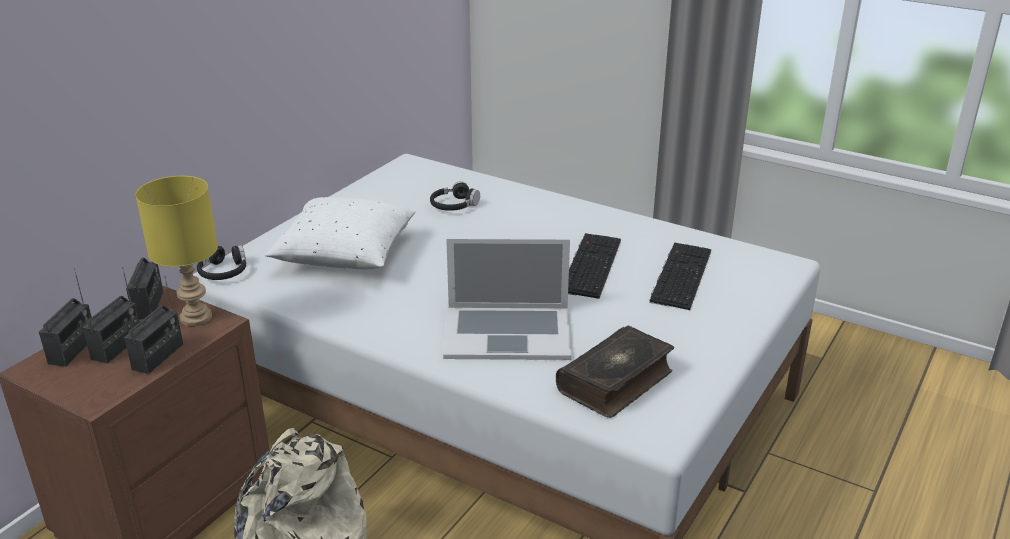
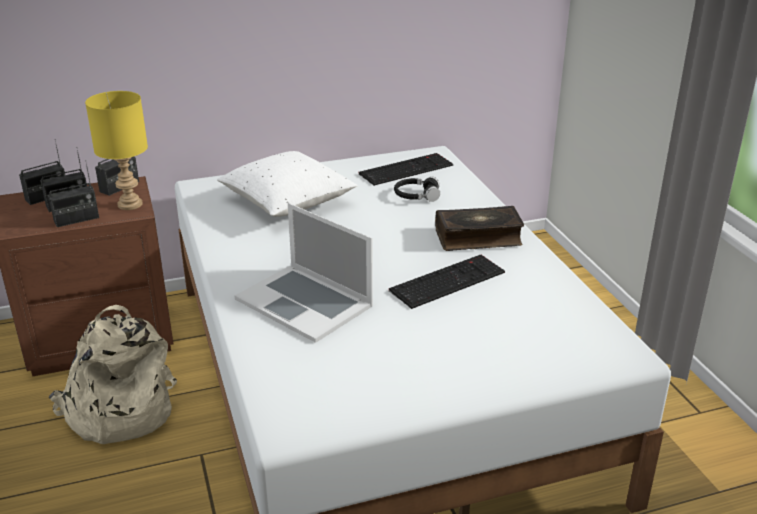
camera: 40 degrees right, 0 degrees up
black headphones [197,245,246,280] -> none
book [556,326,674,418] -> book moved to [435,206,524,251]
keyboard [649,243,711,310] -> keyboard moved to [359,153,453,186]

